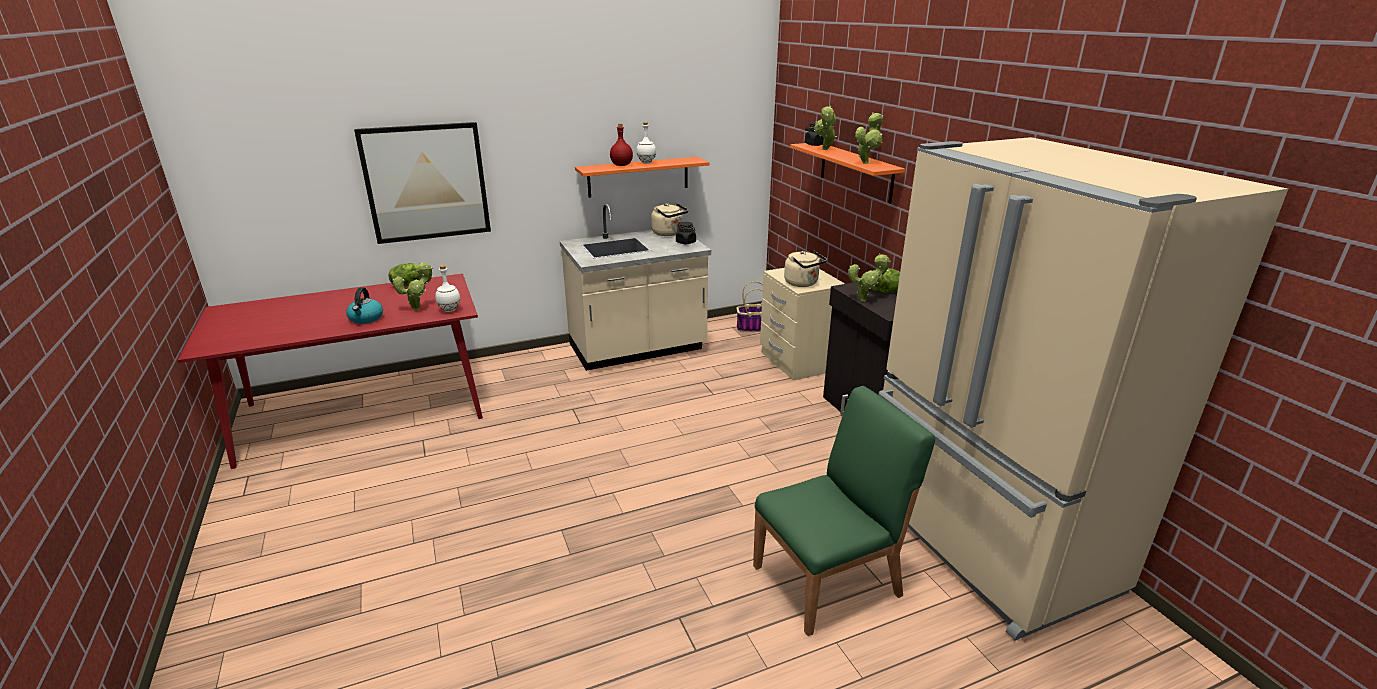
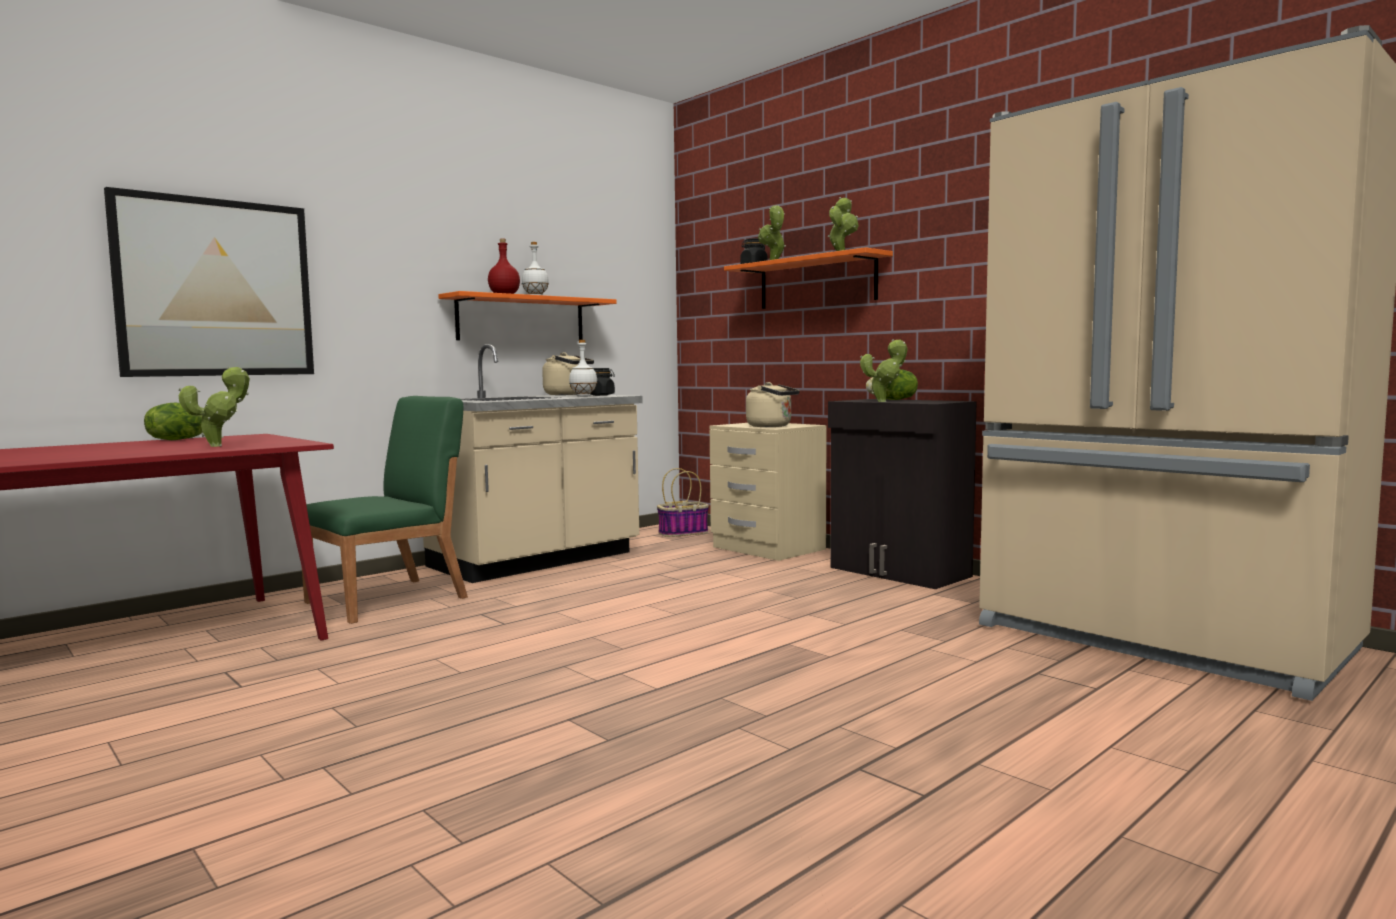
camera: 20 degrees left, 20 degrees down
kettle [346,287,383,324] -> none
white bottle [435,265,461,312] -> white bottle moved to [569,340,597,397]
green chair [753,386,935,636] -> green chair moved to [301,396,468,624]

